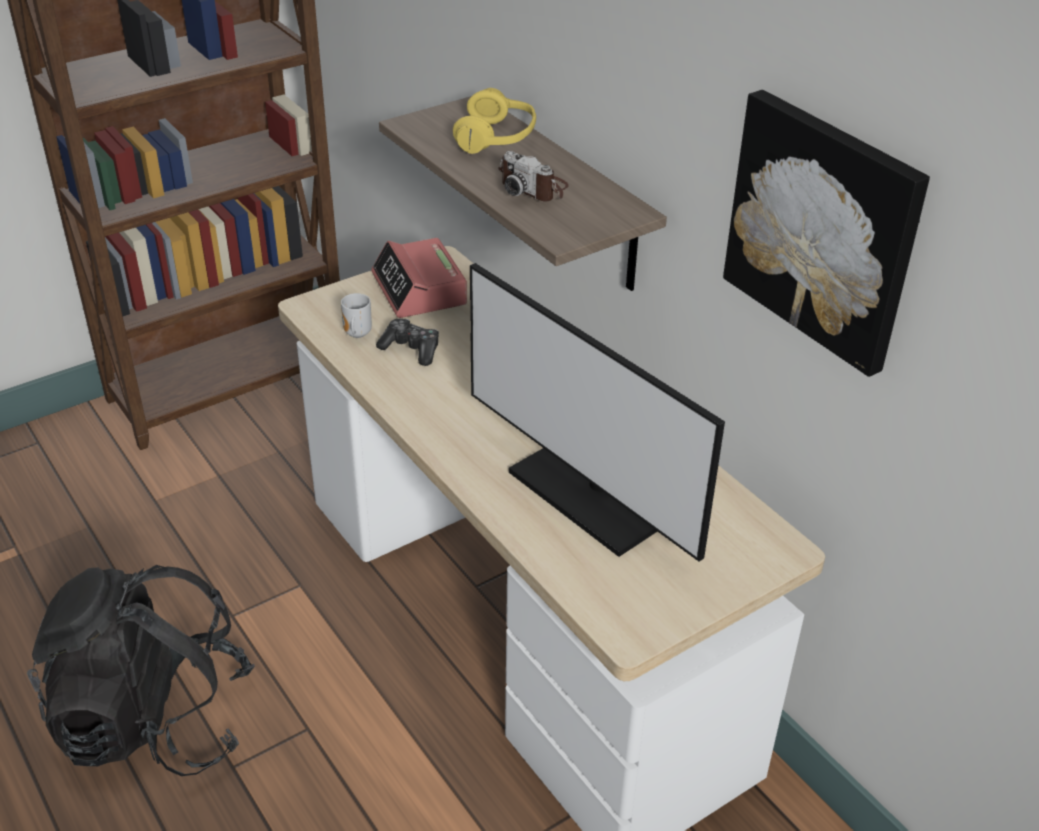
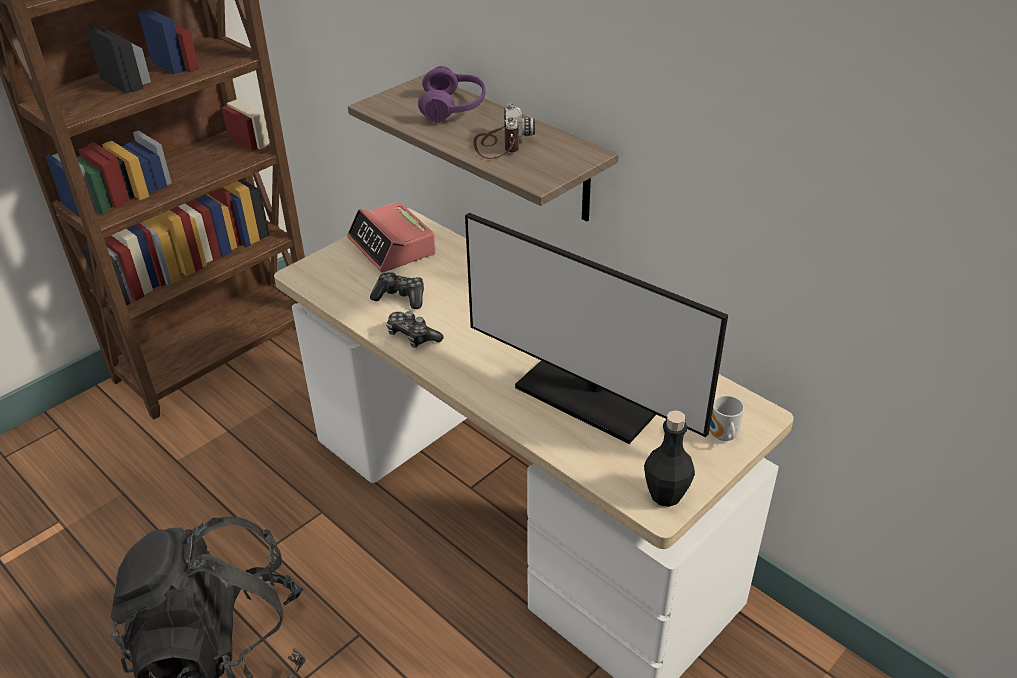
camera: 10 degrees left, 0 degrees up
mug [341,293,372,338] -> mug moved to [710,395,744,441]
yellow headphones [453,88,536,154] -> purple headphones [418,66,486,122]
camera [498,151,569,202] -> camera turned 120 degrees counterclockwise [473,104,535,159]
picture [723,90,930,377] -> none
none -> game controller [386,311,444,348]
none -> black bottle [644,410,695,507]

